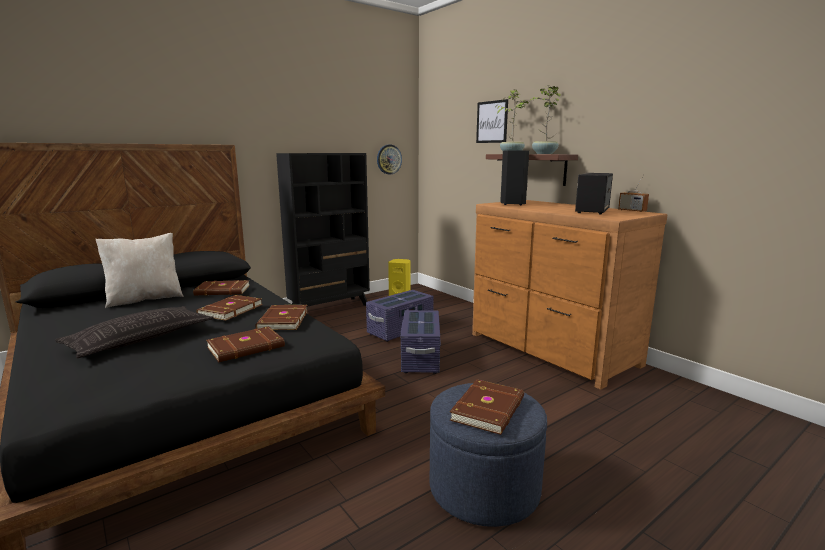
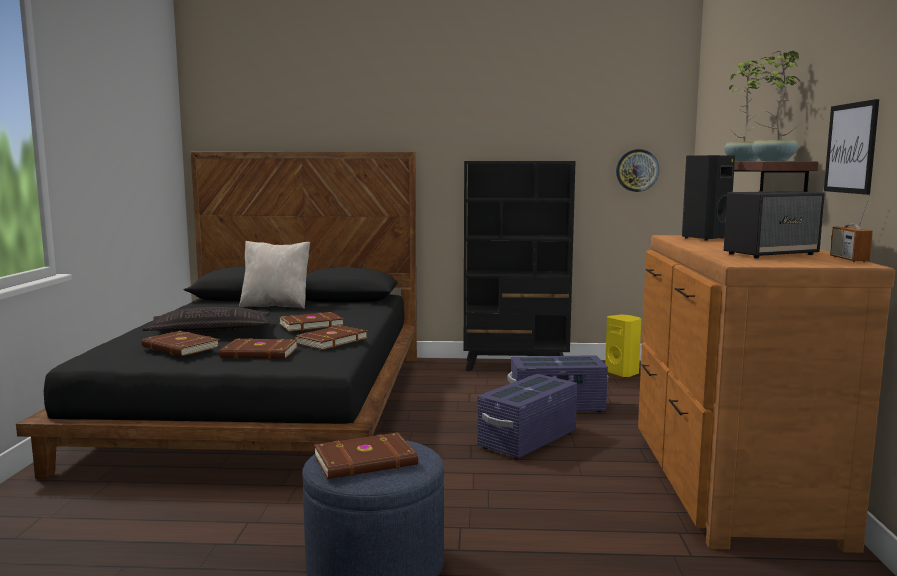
camera: 40 degrees right, 5 degrees down
brown book [193,280,250,296] -> brown book moved to [142,331,220,356]
picture [476,99,508,143] -> picture moved to [824,99,879,195]

